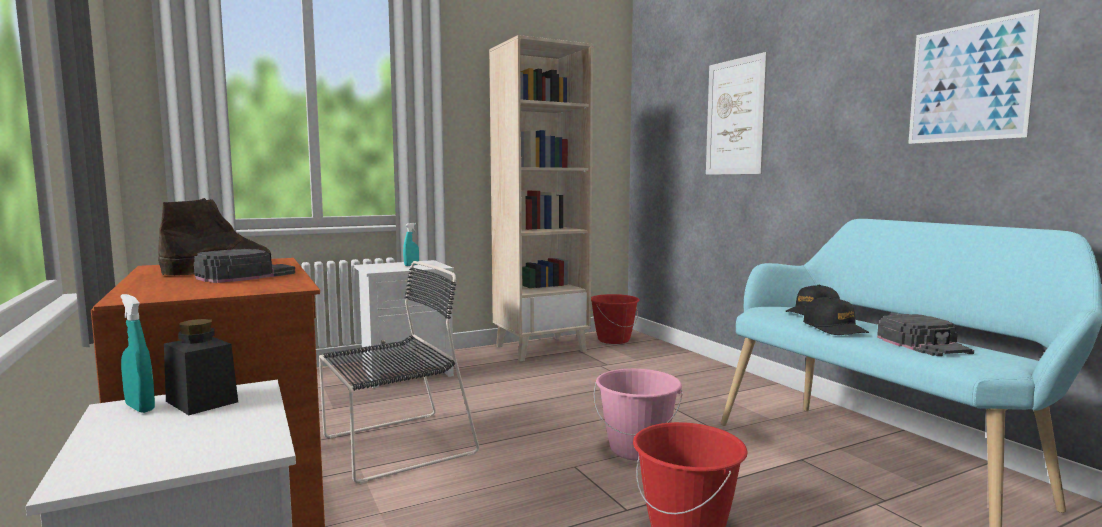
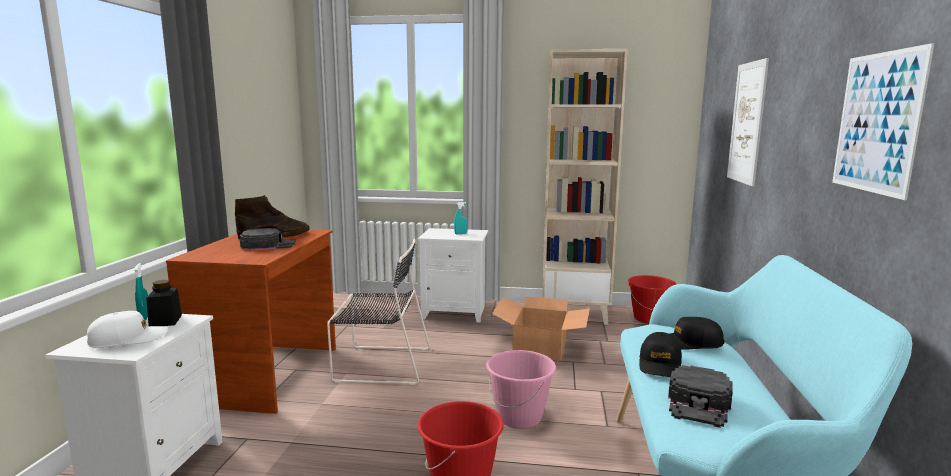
camera: 35 degrees right, 5 degrees up
none -> white cap [87,311,168,348]
none -> cardboard box [492,297,590,361]

